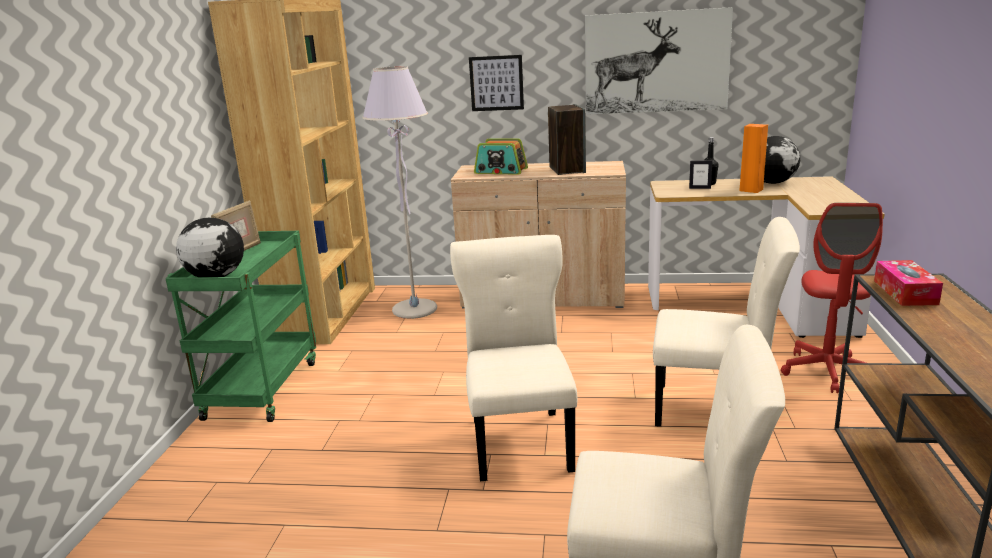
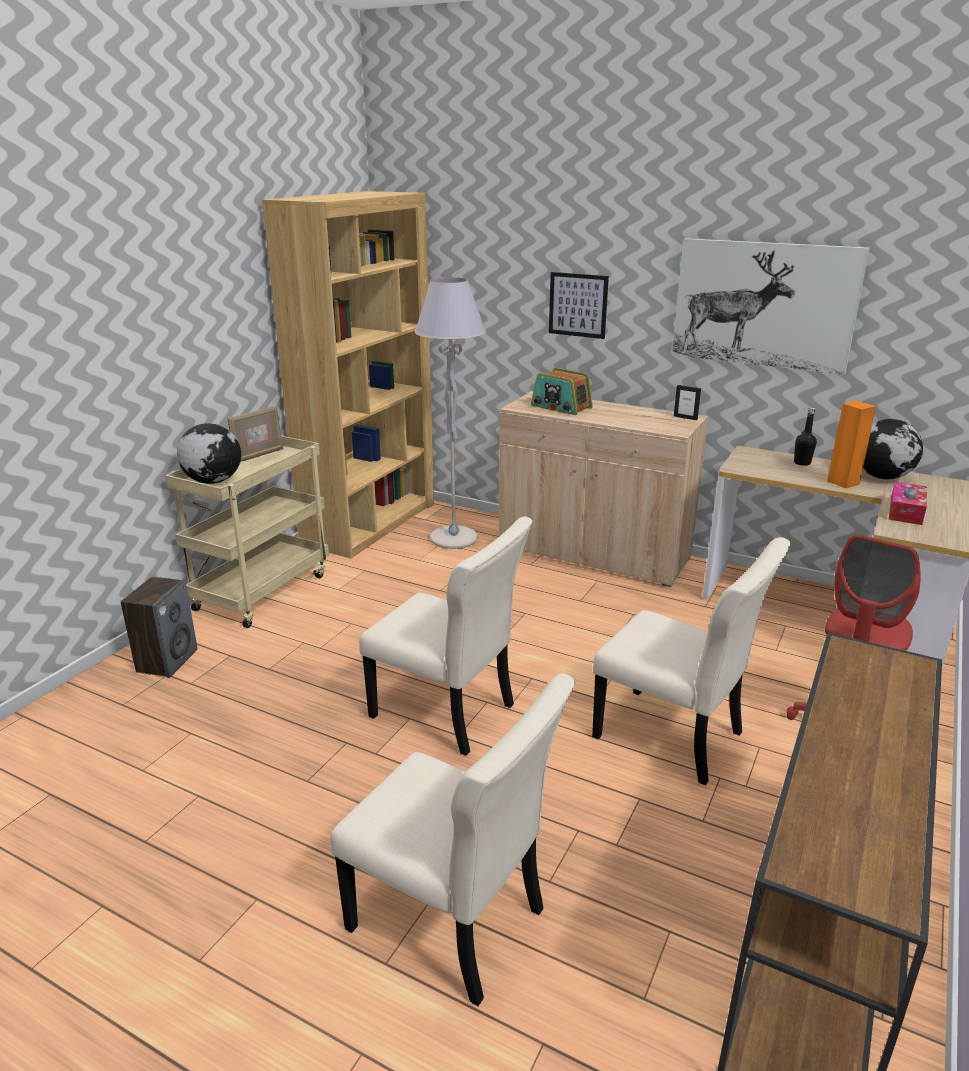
camera: 20 degrees right, 5 degrees up
green cart [165,231,316,422] -> beige cart [165,436,329,628]
beige chair [450,235,577,481] -> beige chair turned 105 degrees clockwise [359,516,533,756]
speaker [548,104,586,175] -> speaker moved to [121,577,197,678]
picture frame [689,160,712,189] -> picture frame moved to [674,385,701,420]
tissue box [874,260,943,306] -> tissue box moved to [888,482,927,525]

